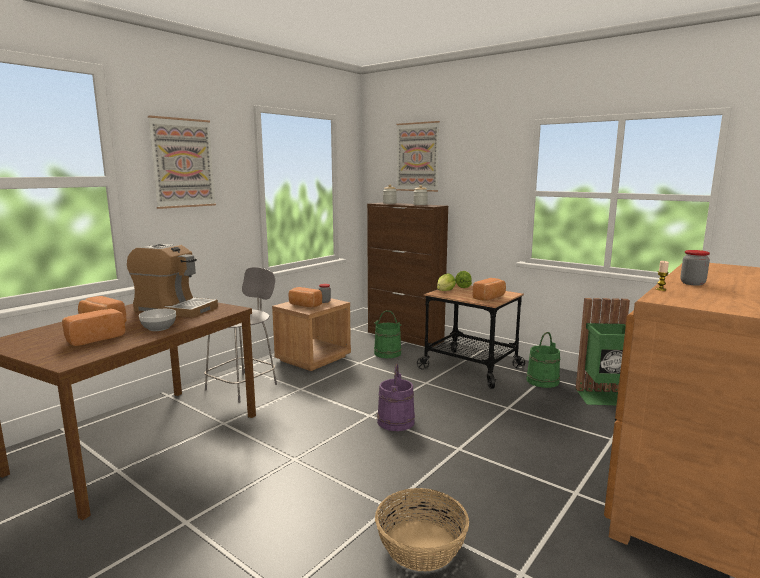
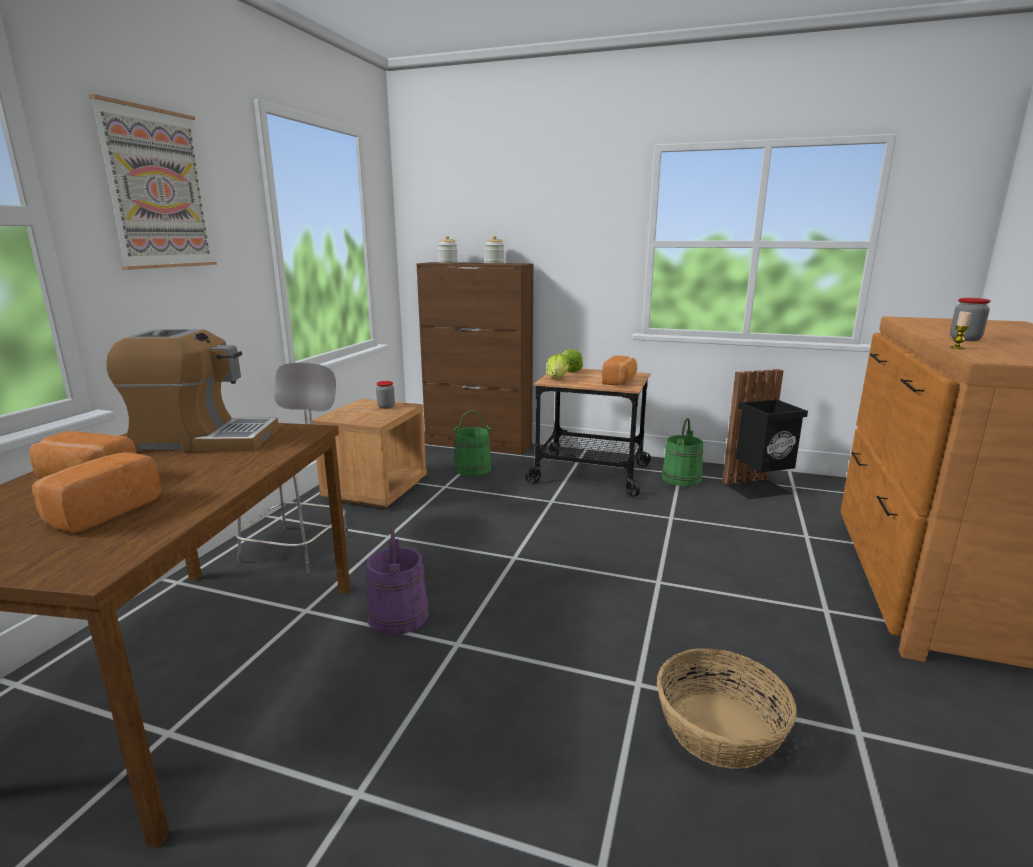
camera: 20 degrees left, 5 degrees up
bowl [139,309,176,331] -> none
bread [289,287,322,307] -> none
purple bucket [377,363,415,431] -> purple bucket moved to [366,525,429,635]
picture [396,121,440,192] -> none
green trash can [575,298,630,405] -> black trash can [722,369,808,499]

